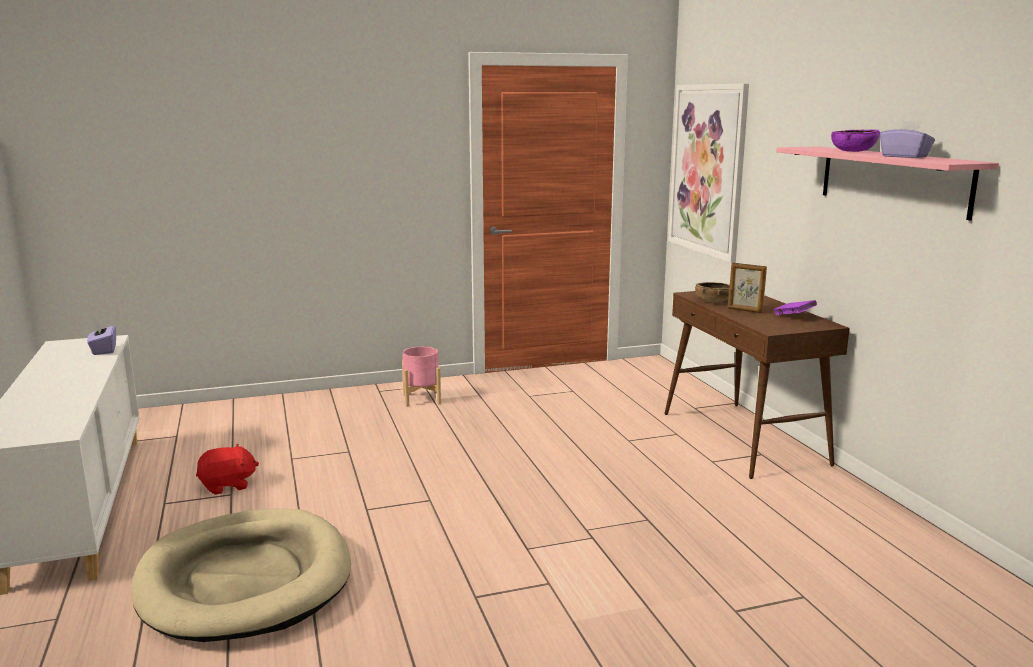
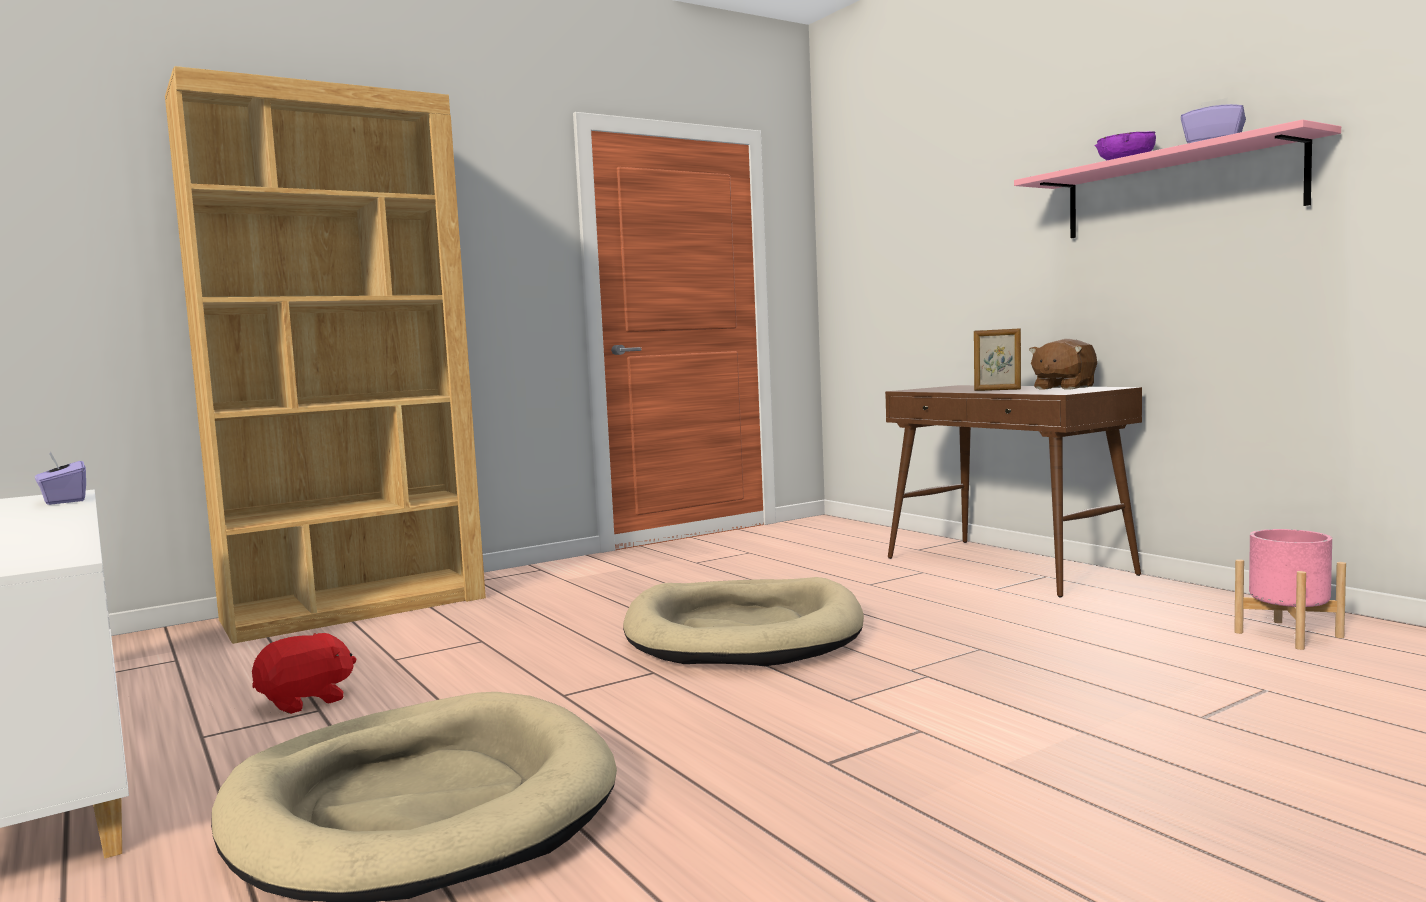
camera: 15 degrees left, 10 degrees down
pink planter [402,346,441,407] -> pink planter moved to [1234,529,1346,650]
picture [669,84,749,263] -> none
brown bowl [695,282,730,303] -> none
purple book [773,300,817,315] -> brown plush toy [1029,339,1097,389]
none -> brown bookcase [165,66,486,644]
none -> beige dog bed [623,577,864,666]

